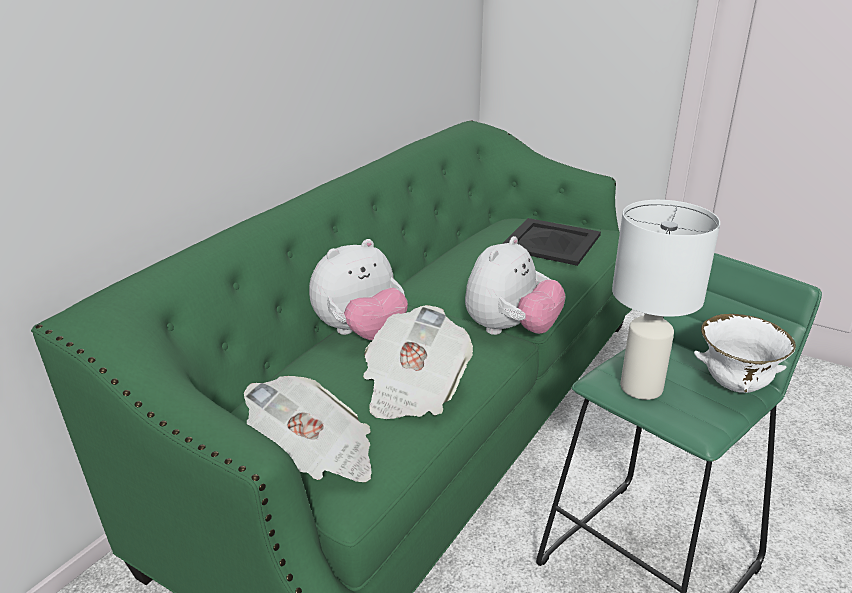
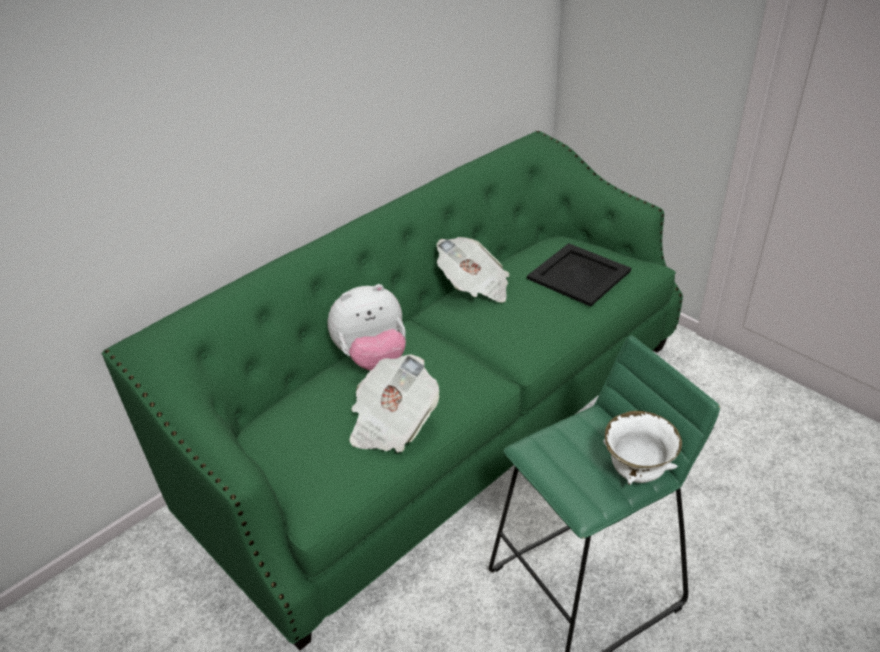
camera: 15 degrees right, 10 degrees up
newspaper [244,376,372,482] -> newspaper moved to [437,237,509,303]
plush toy [465,236,566,335] -> none
white table lamp [612,200,720,400] -> none

